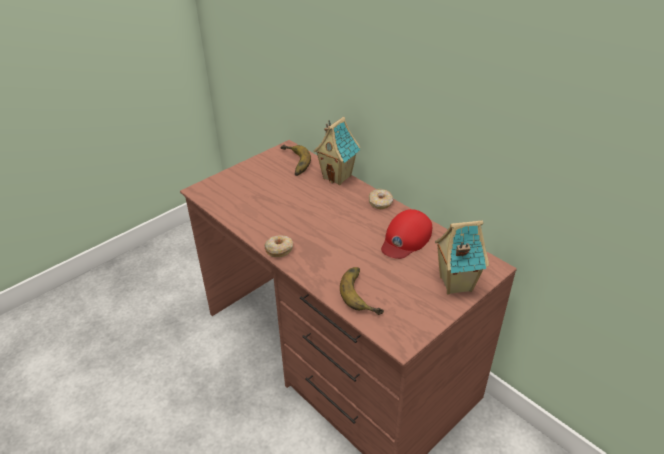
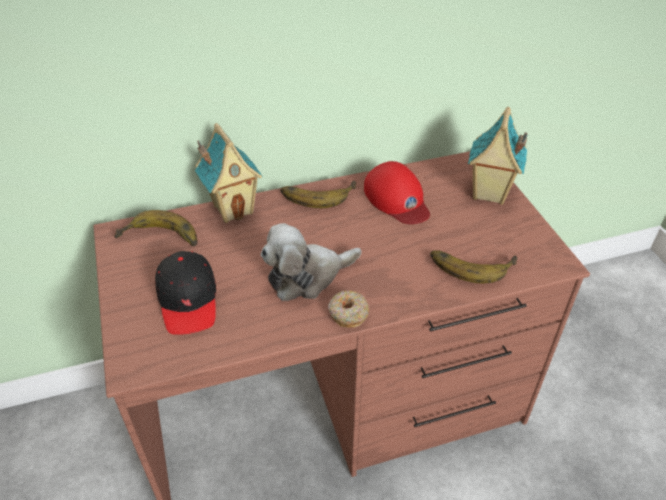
camera: 65 degrees left, 5 degrees up
donut [369,189,393,209] -> banana [280,181,356,208]
none -> black cap [155,251,216,335]
none -> plush toy [261,223,361,301]

